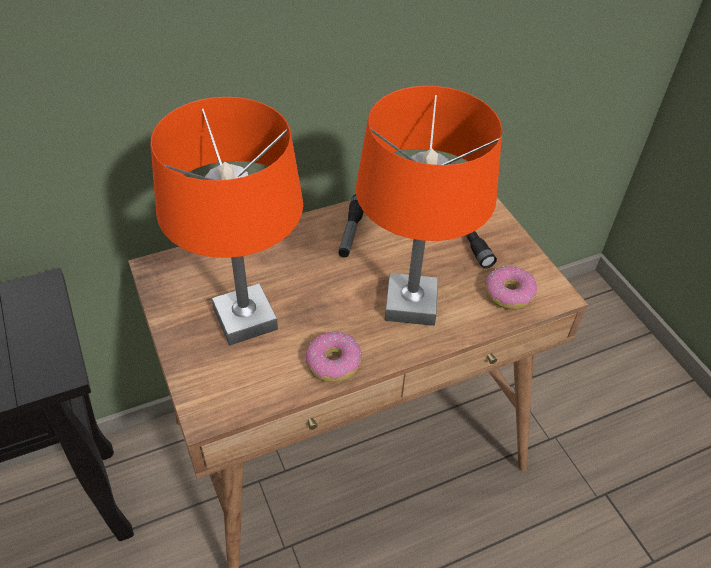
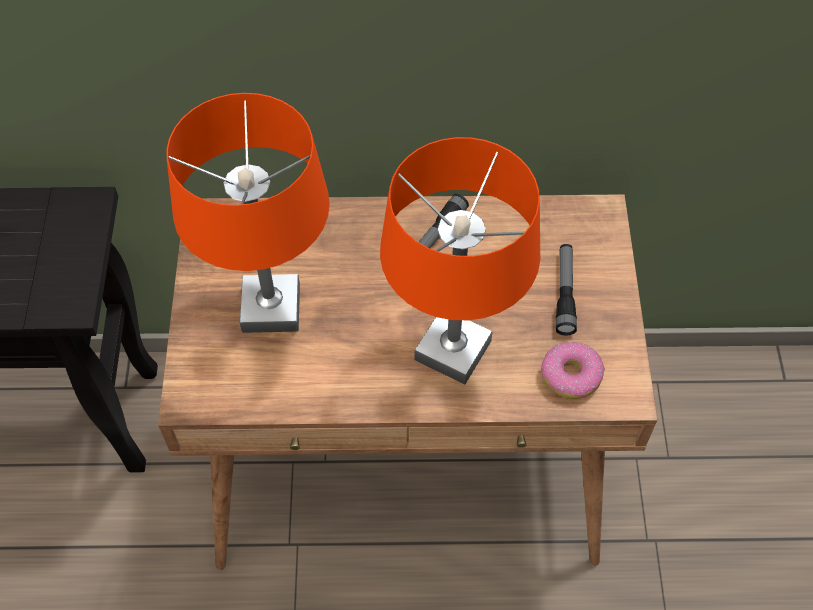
camera: 25 degrees right, 10 degrees up
donut [306,332,362,382] -> none

